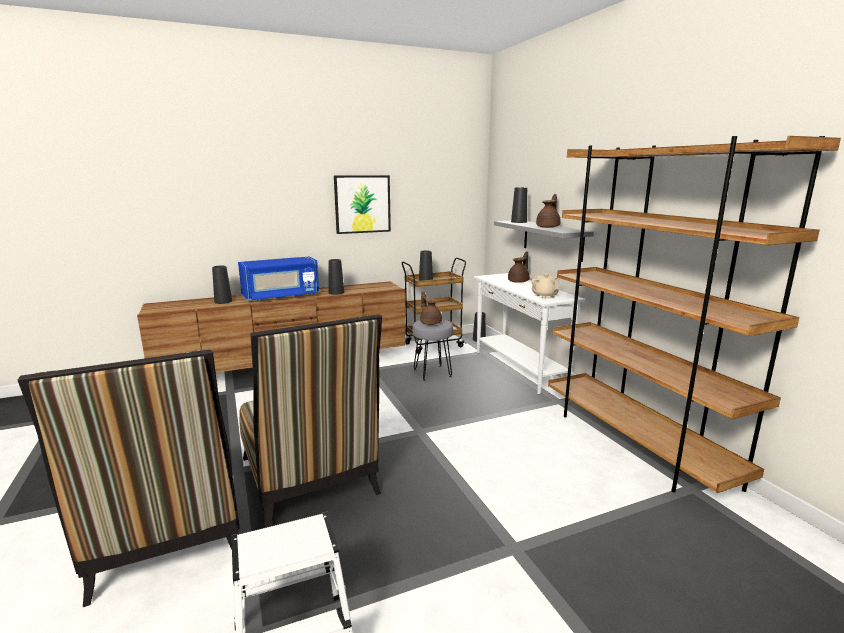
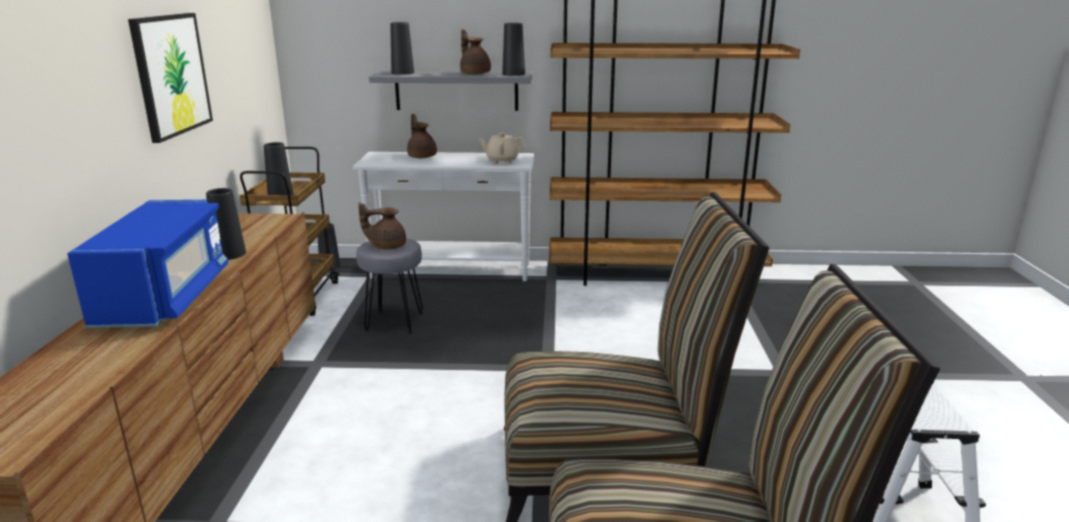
camera: 65 degrees left, 5 degrees up
black vase [212,266,232,304] -> black vase moved to [502,23,525,76]

